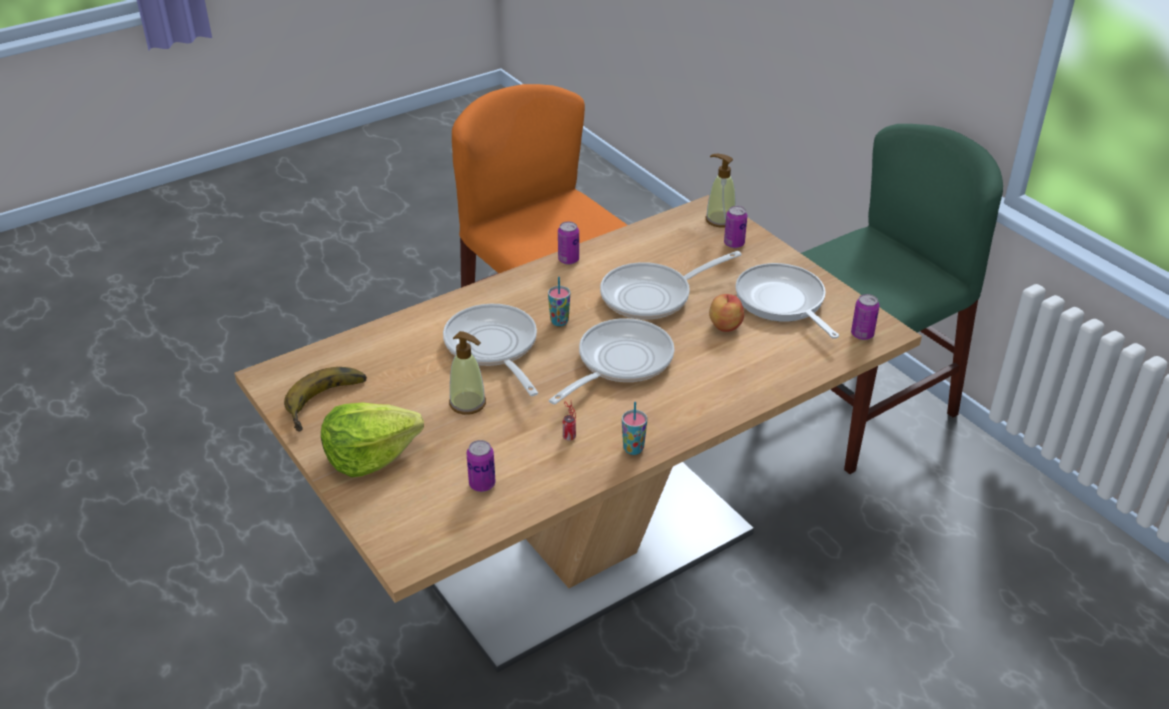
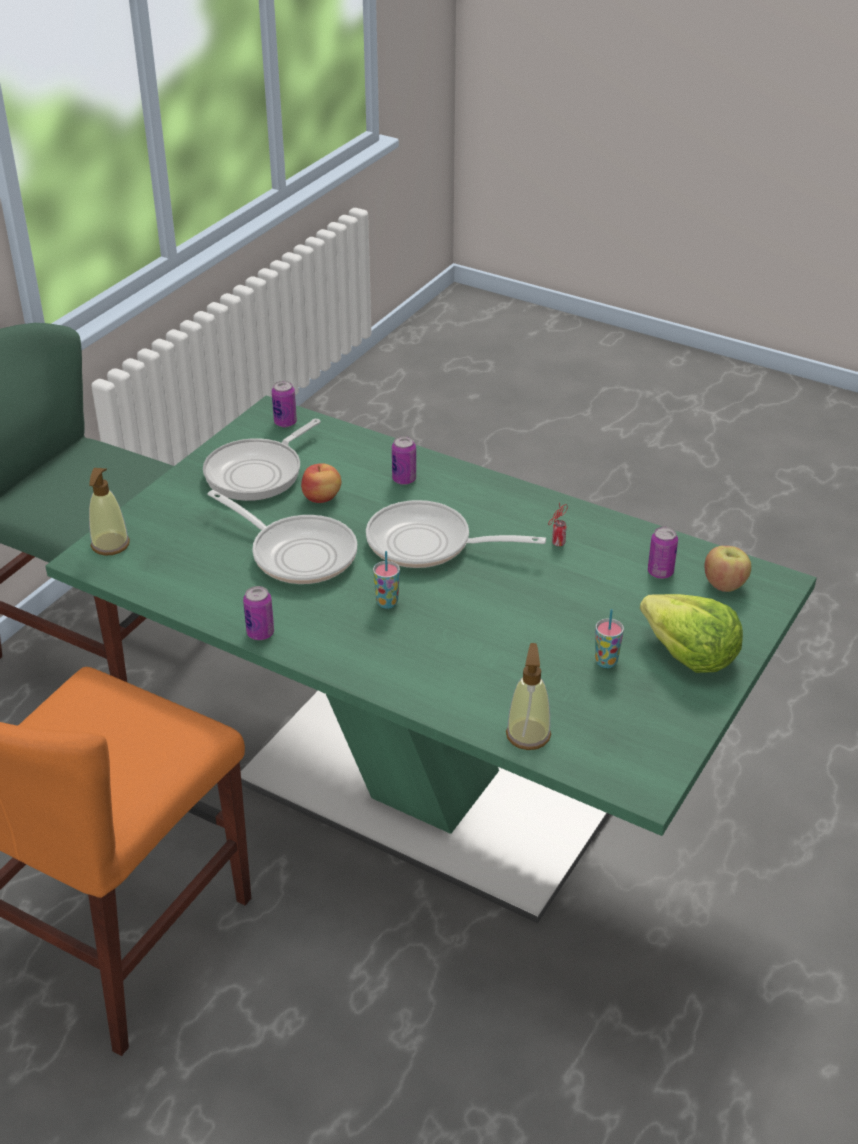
camera: 115 degrees left, 0 degrees up
brown dining table [234,195,922,673] -> green dining table [45,395,817,923]
banana [284,367,367,432] -> none
frying pan [443,304,538,396] -> none
soap dispenser [449,331,486,415] -> soap dispenser moved to [506,643,551,750]
cup [622,402,648,455] -> cup moved to [595,609,624,668]
can [724,206,747,248] -> can moved to [392,436,416,485]
none -> apple [705,546,751,592]

